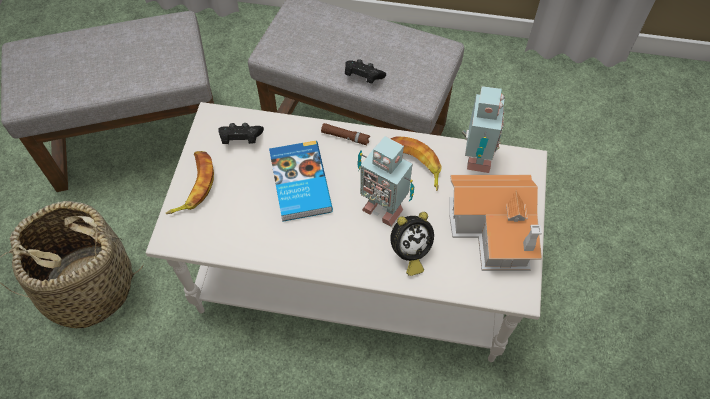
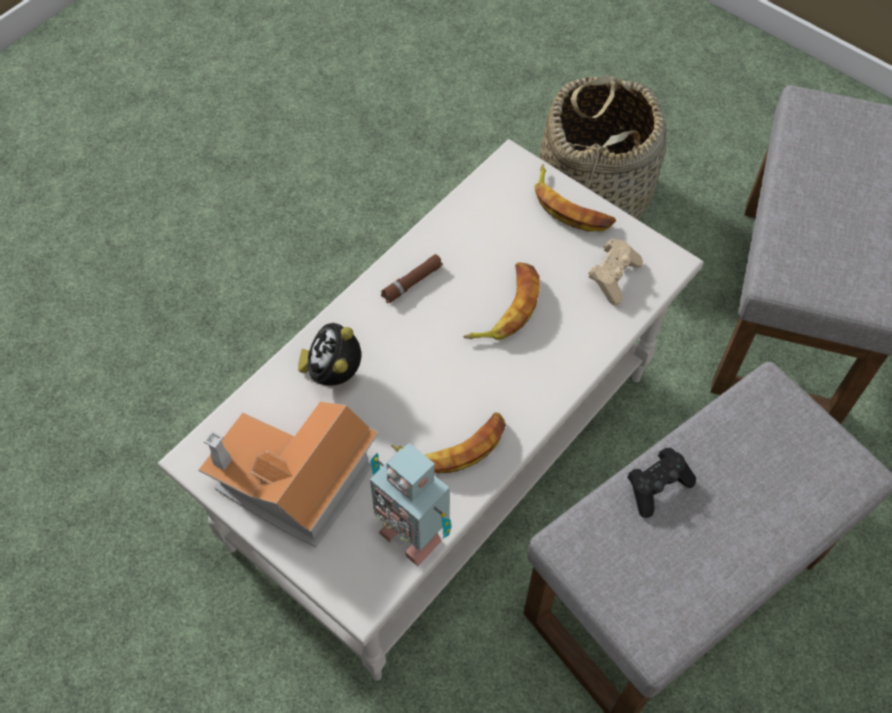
camera: 120 degrees right, 0 degrees up
black game controller [218,123,264,144] -> beige game controller [588,238,643,305]
book [269,141,333,222] -> banana [463,262,540,340]
brown flashlight [321,123,370,146] -> brown flashlight moved to [381,254,443,304]
toy robot [357,136,414,226] -> none

